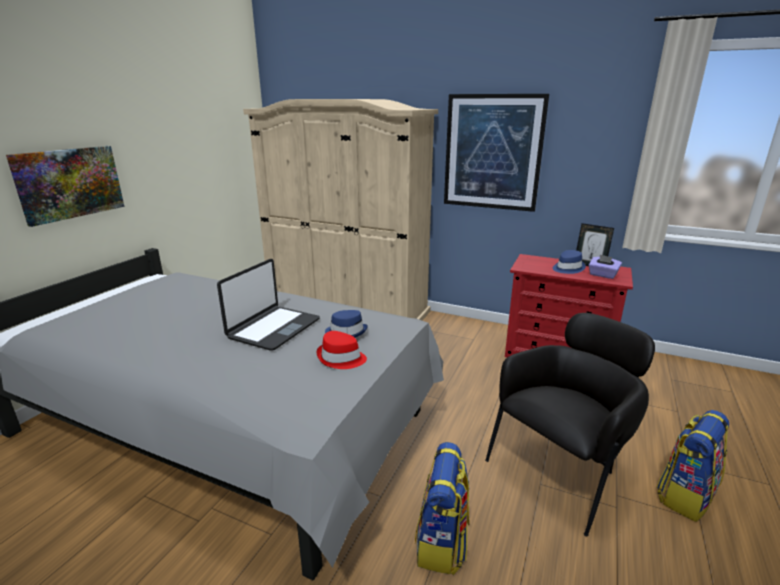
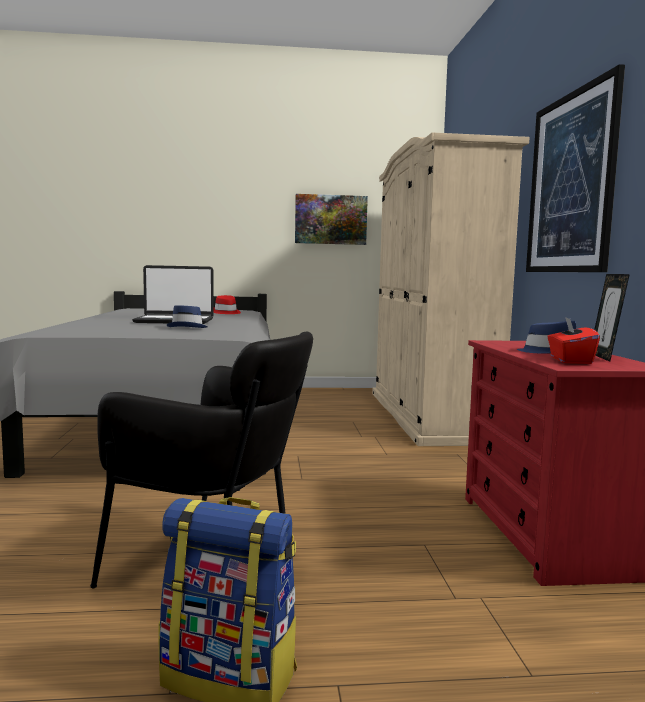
camera: 60 degrees right, 15 degrees down
picture [6,146,125,227] -> picture moved to [295,194,368,245]
red hat [317,331,367,369] -> red hat moved to [214,295,241,314]
backpack [415,442,470,575] -> none
purple tissue box [589,255,622,279] -> red tissue box [547,317,600,364]

